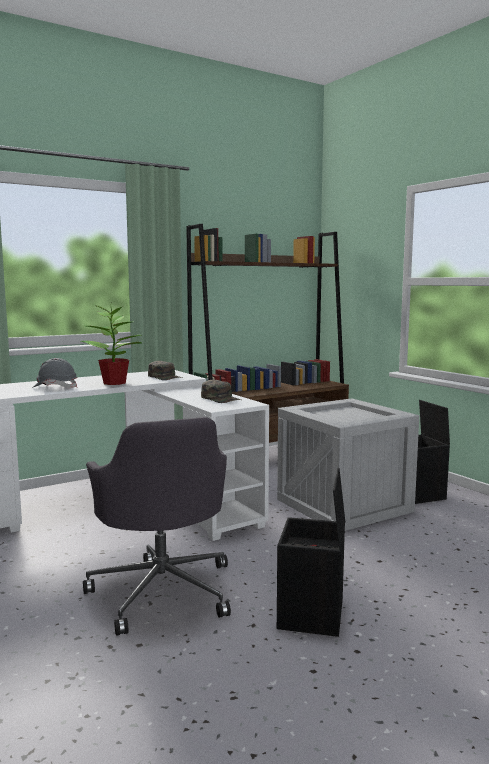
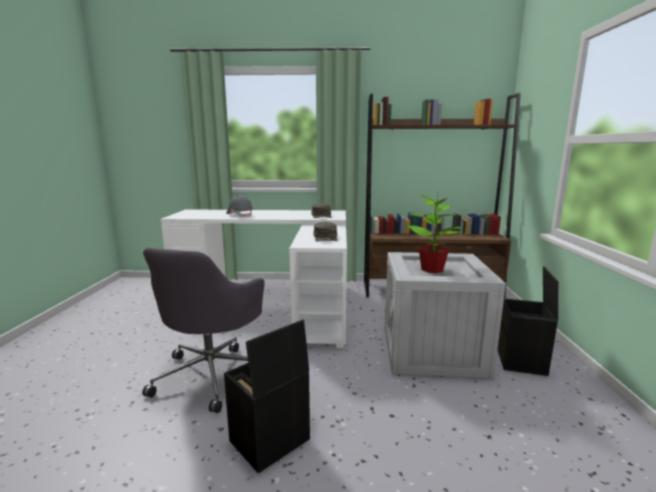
camera: 35 degrees right, 5 degrees up
potted plant [80,301,142,385] -> potted plant moved to [406,193,466,273]

